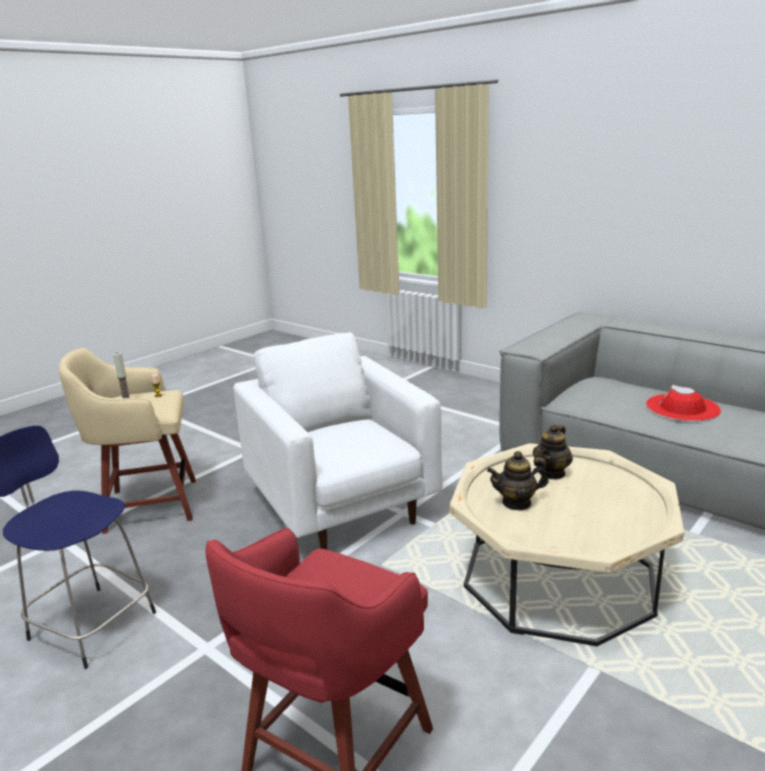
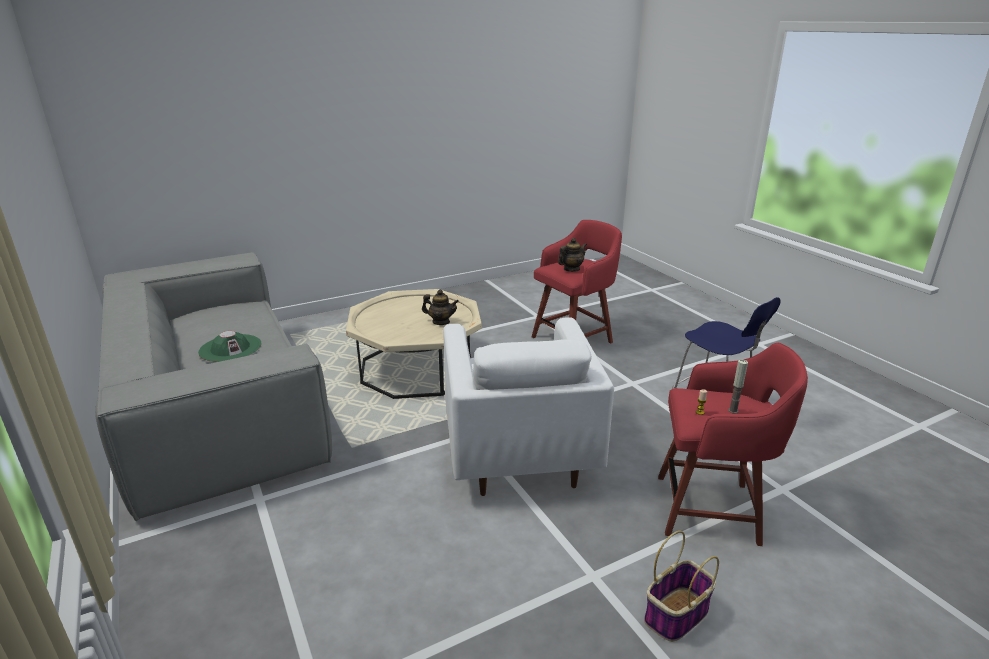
camera: 160 degrees left, 5 degrees up
beige stool [59,348,196,534] -> red stool [658,343,808,546]
teapot [533,424,573,480] -> teapot moved to [558,238,587,272]
red hat [646,385,721,421] -> green hat [198,331,262,362]
none -> basket [644,531,719,642]

